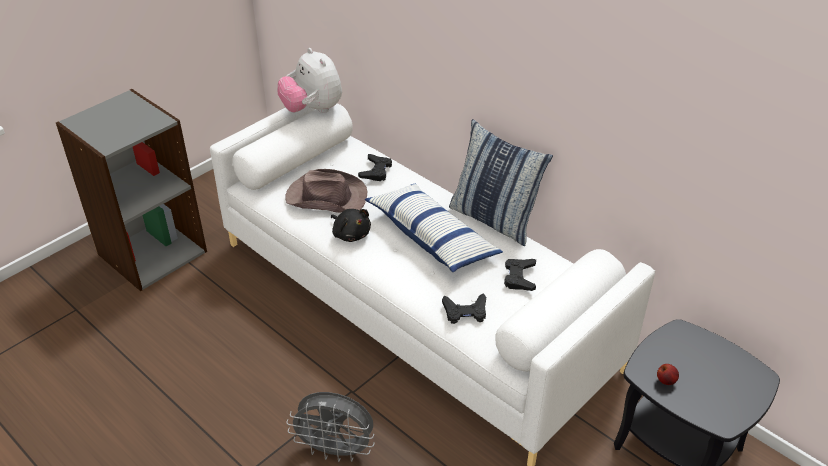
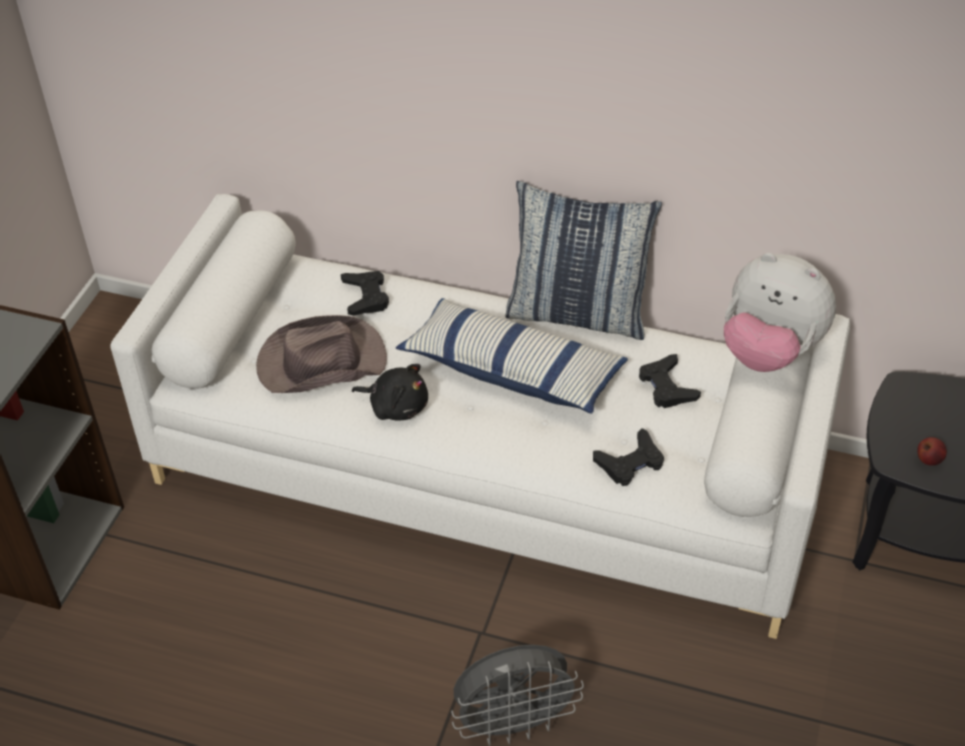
camera: 25 degrees left, 5 degrees up
plush toy [277,48,342,113] -> plush toy moved to [724,252,836,372]

